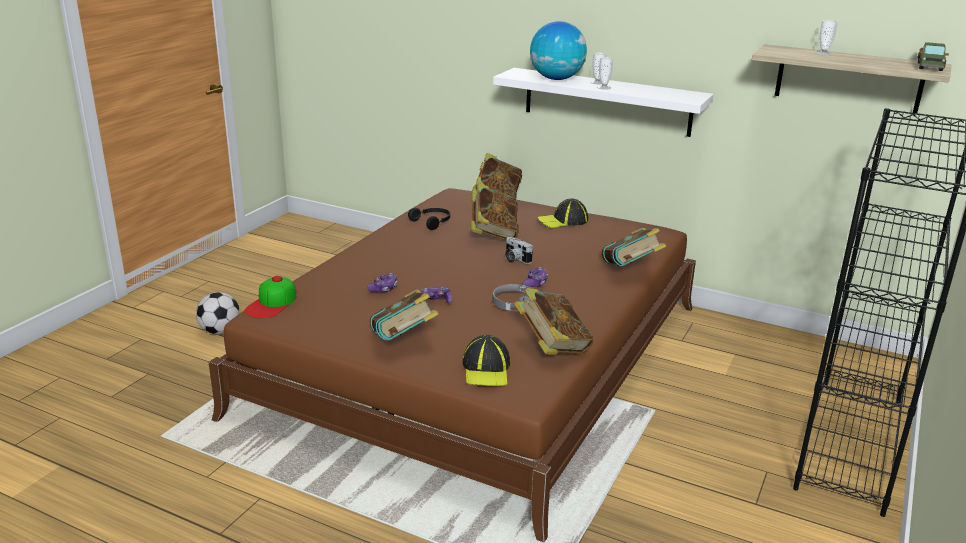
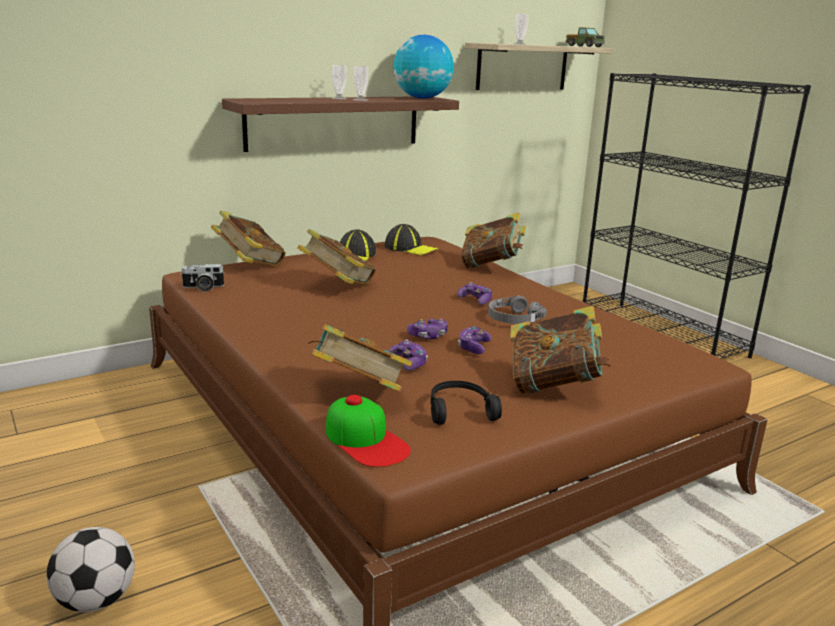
camera: 60 degrees left, 5 degrees down
black headphones [408,208,450,230] -> black headphones moved to [431,381,502,425]
cap [462,335,510,386] -> cap moved to [385,224,439,255]
white shelf [493,68,714,137] -> brown shelf [222,97,459,152]
camera [505,237,533,264] -> camera moved to [180,264,225,292]
book [514,288,594,355] -> book moved to [308,324,412,392]
globe [530,21,587,80] -> globe moved to [393,35,454,99]
none -> game controller [407,318,448,339]

